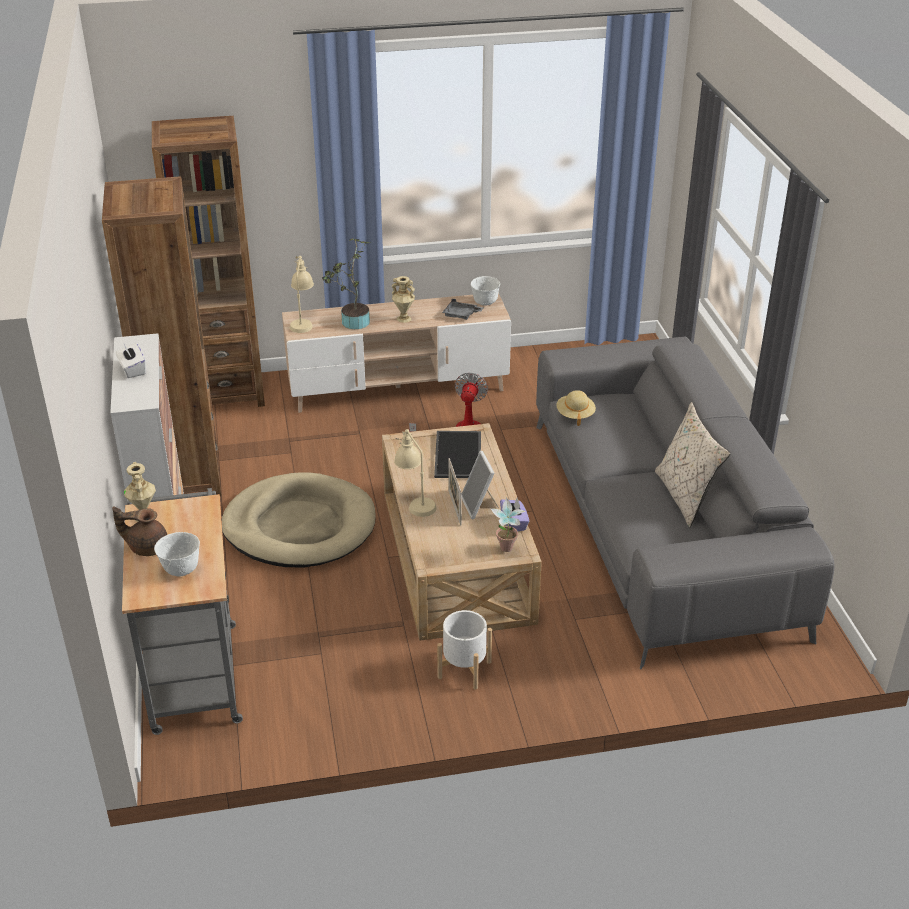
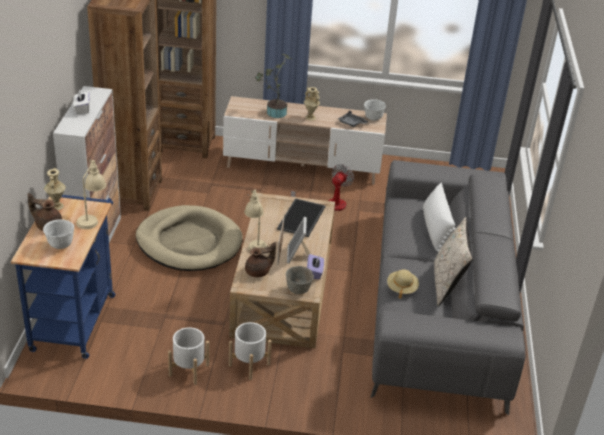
camera: 15 degrees right, 0 degrees up
grey cart [122,488,243,735] -> blue cart [11,195,116,359]
beige table lamp [290,256,314,333] -> beige table lamp moved to [76,160,106,229]
potted plant [491,498,525,552] -> grey bowl [286,266,314,294]
beige hat [557,390,596,426] -> beige hat moved to [387,269,419,299]
none -> white planter [168,327,209,385]
none -> brown teapot [245,242,276,277]
none -> white pillow [423,182,456,252]

